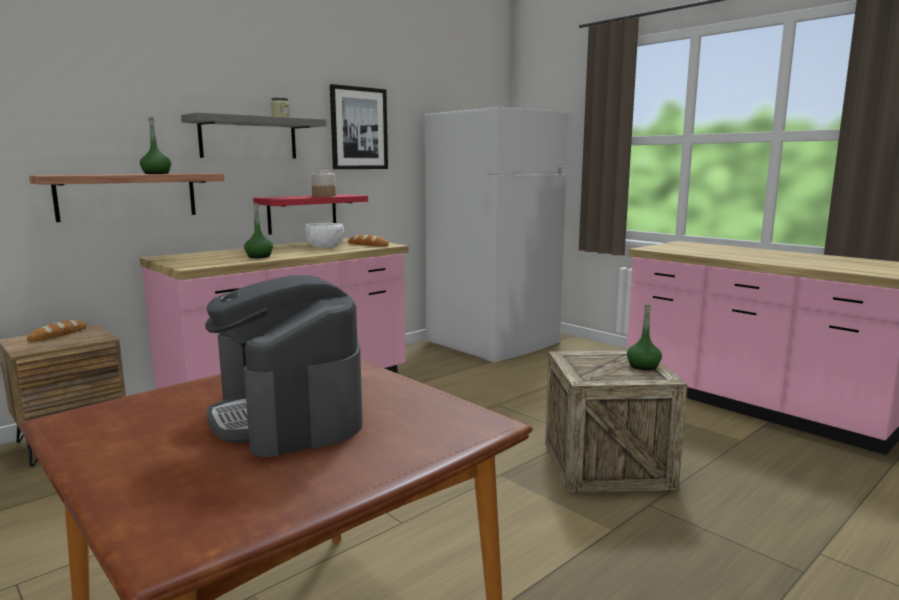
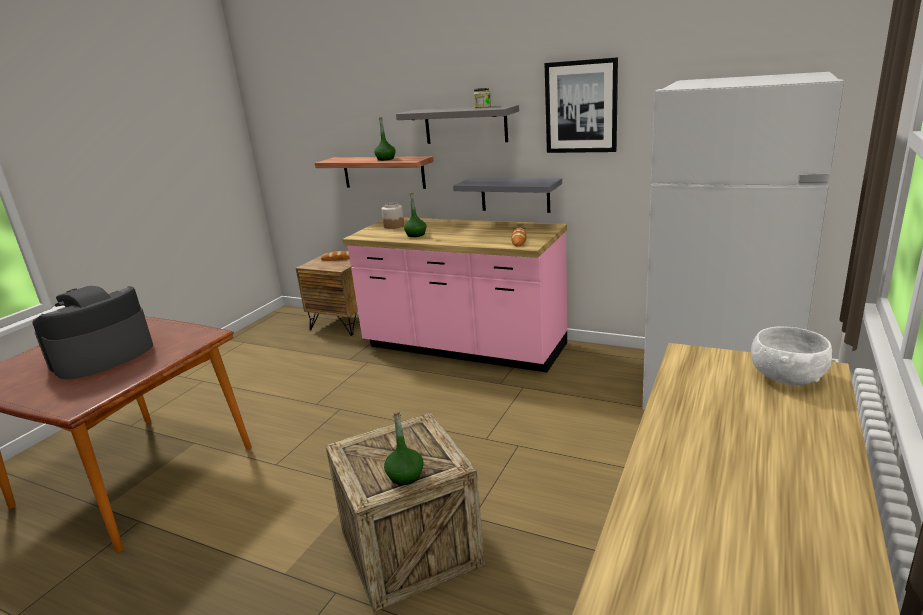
camera: 70 degrees right, 10 degrees up
red shelf [253,194,368,235] -> grey shelf [453,178,562,213]
white bowl [305,223,344,248] -> white bowl moved to [751,327,832,385]
jar [311,170,336,197] -> jar moved to [381,202,404,229]

